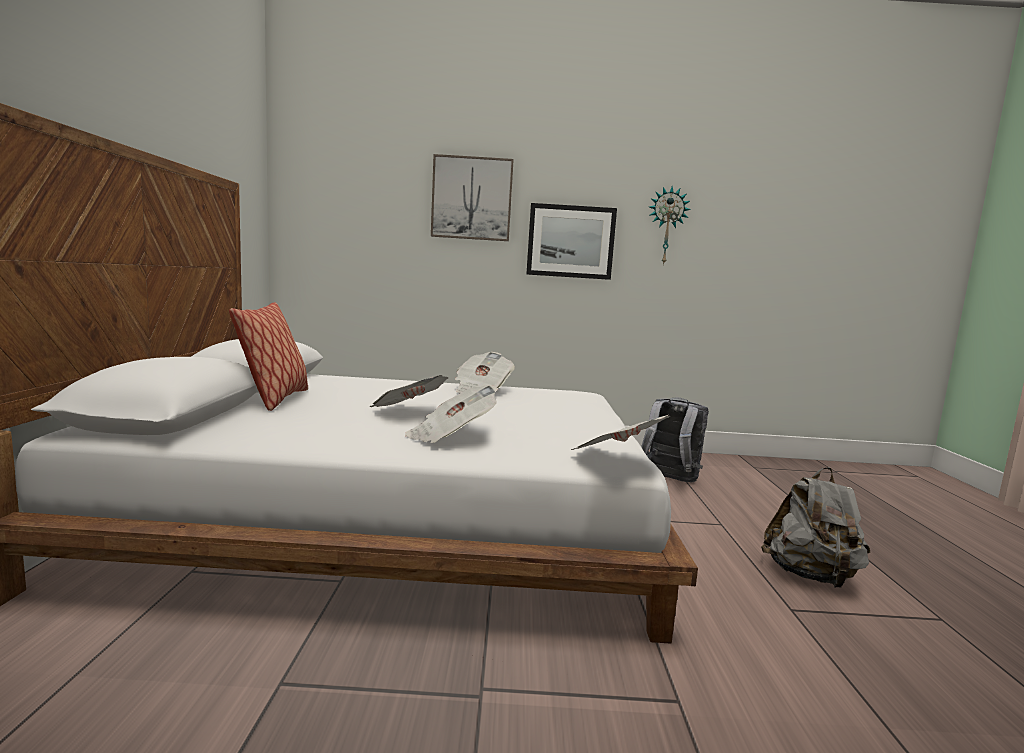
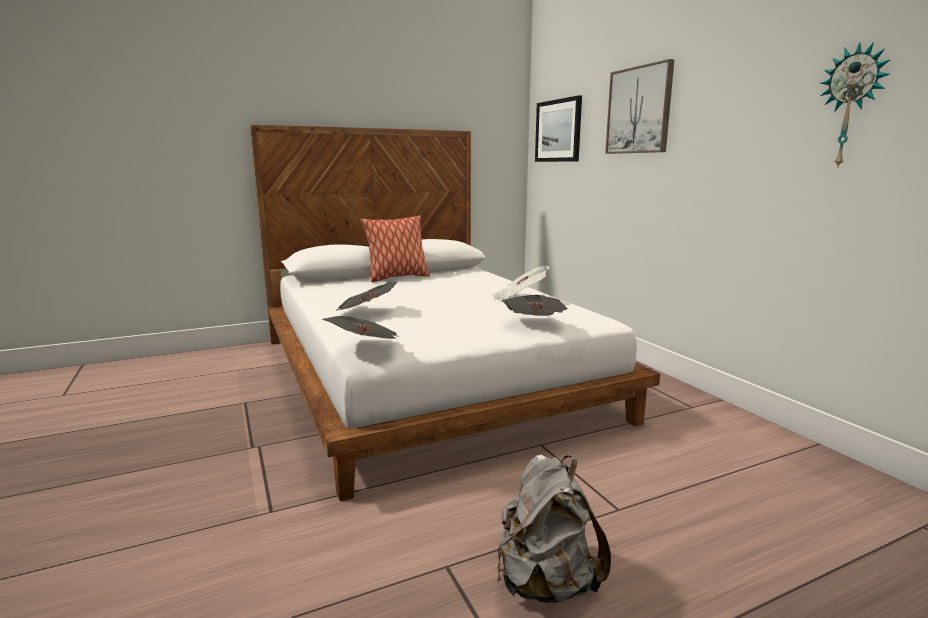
camera: 65 degrees right, 5 degrees up
newspaper [370,375,448,407] -> newspaper moved to [502,295,567,316]
picture [526,203,617,280] -> picture moved to [535,95,582,162]
grey backpack [641,397,709,482] -> none

